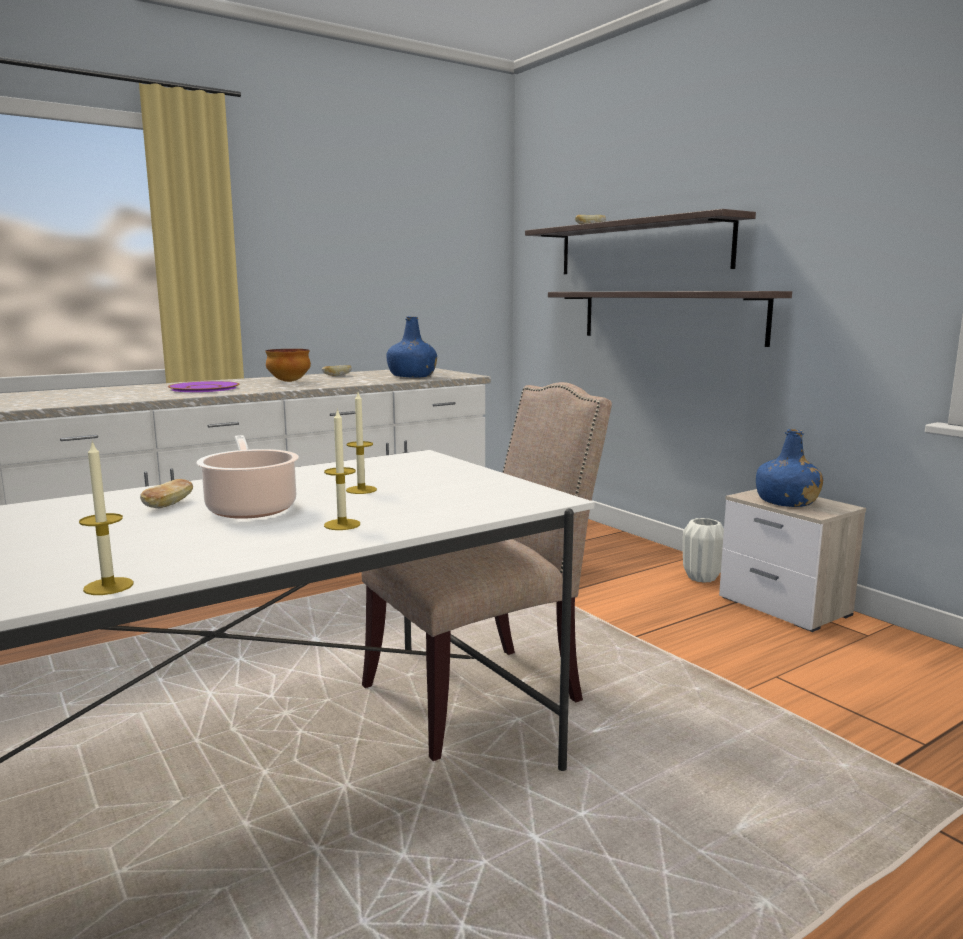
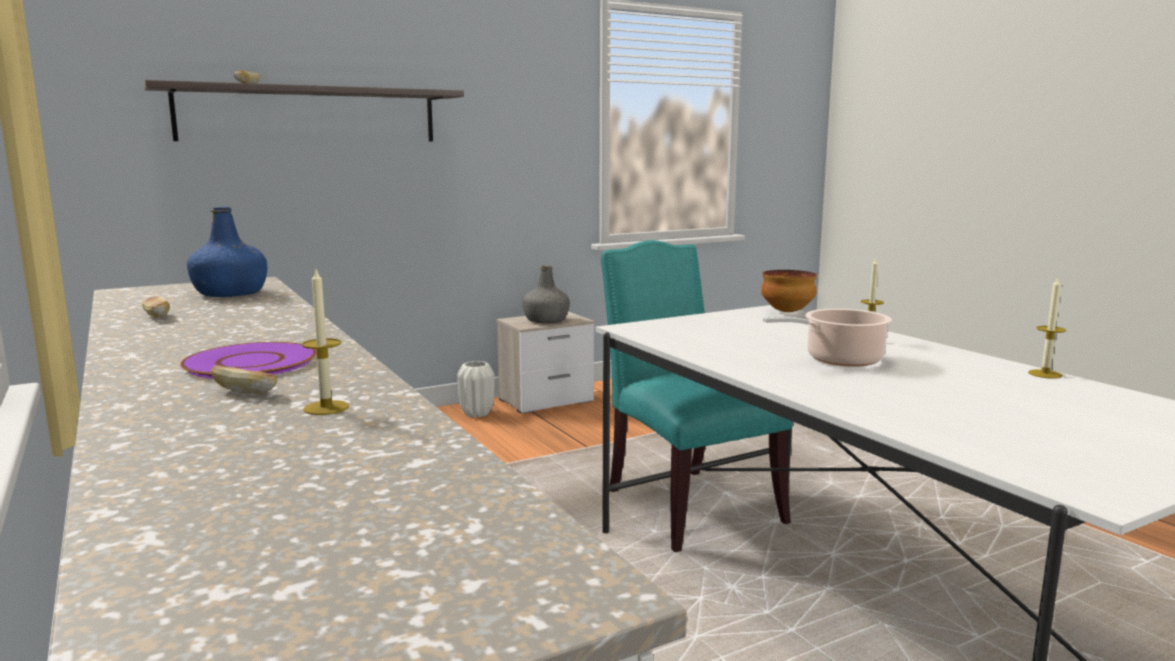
camera: 85 degrees left, 0 degrees up
bread [140,479,193,508] -> bread moved to [211,366,278,394]
bowl [265,349,311,382] -> bowl moved to [761,270,817,312]
candle [346,392,377,494] -> candle moved to [302,270,349,415]
beige chair [362,382,612,761] -> turquoise chair [601,240,793,552]
shelf [548,291,792,347] -> none
blue bottle [756,429,823,507] -> grey bottle [522,265,570,324]

